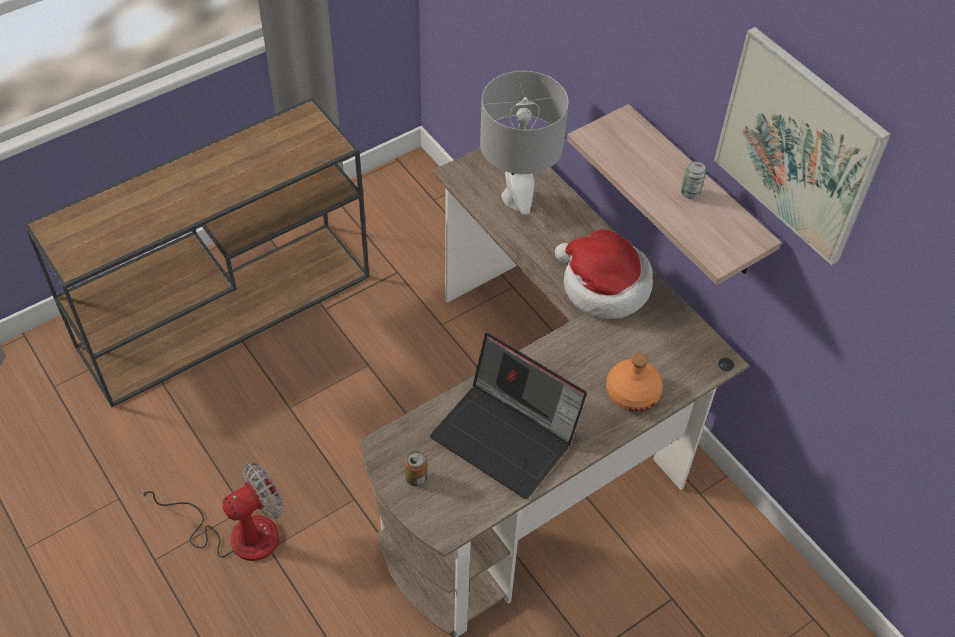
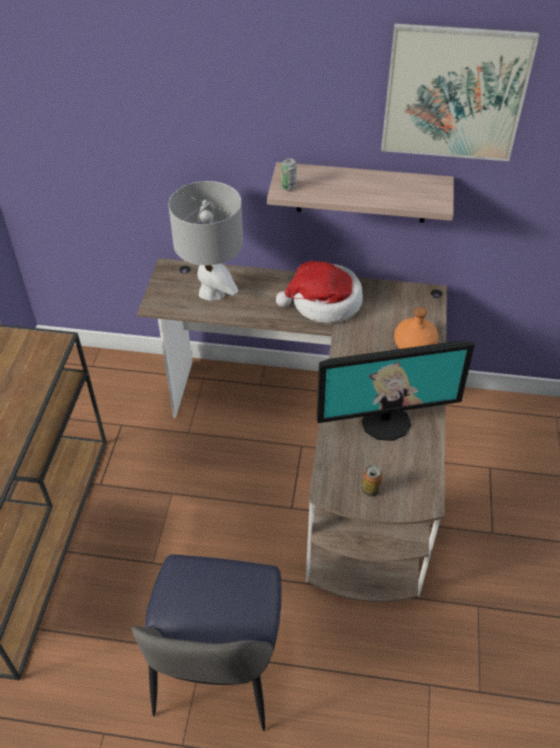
camera: 45 degrees left, 5 degrees down
fan [138,463,283,561] -> chair [131,554,282,731]
laptop [430,333,587,499] -> monitor [317,341,474,441]
can [681,161,706,199] -> can moved to [281,159,297,191]

